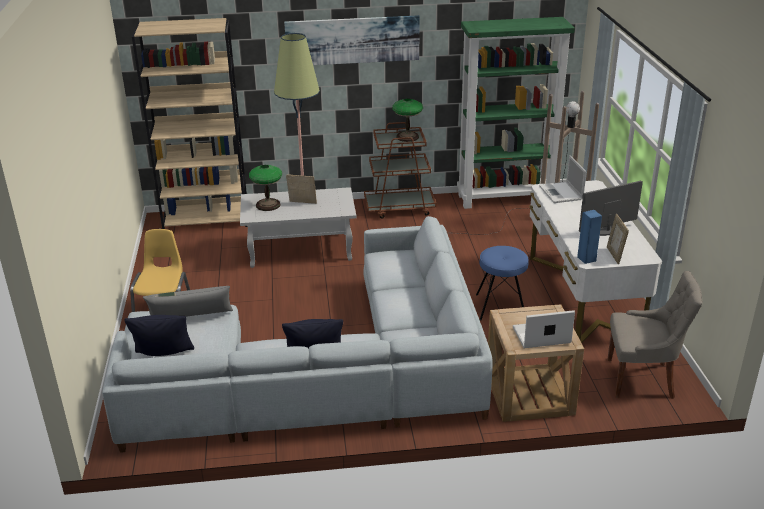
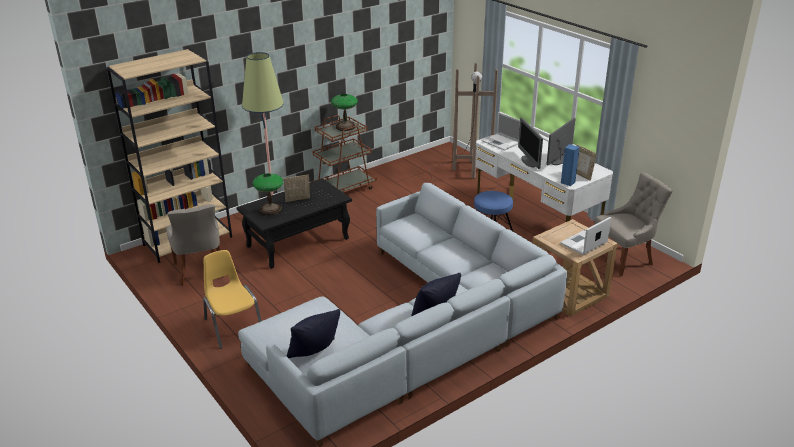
camera: 30 degrees left, 0 degrees up
grey pillow [143,286,233,317] -> none
white coffee table [240,187,356,268] -> black coffee table [236,179,352,269]
picture [284,15,420,65] -> none
green bookcase [457,17,575,209] -> none
none -> grey chair [166,204,225,286]
none -> monitor [518,118,543,169]

